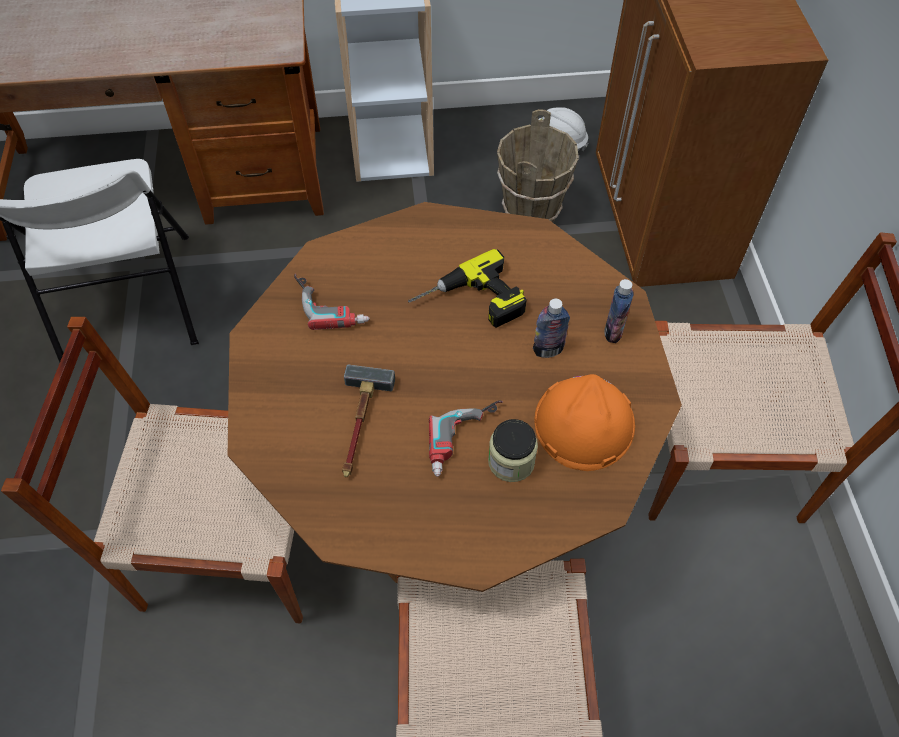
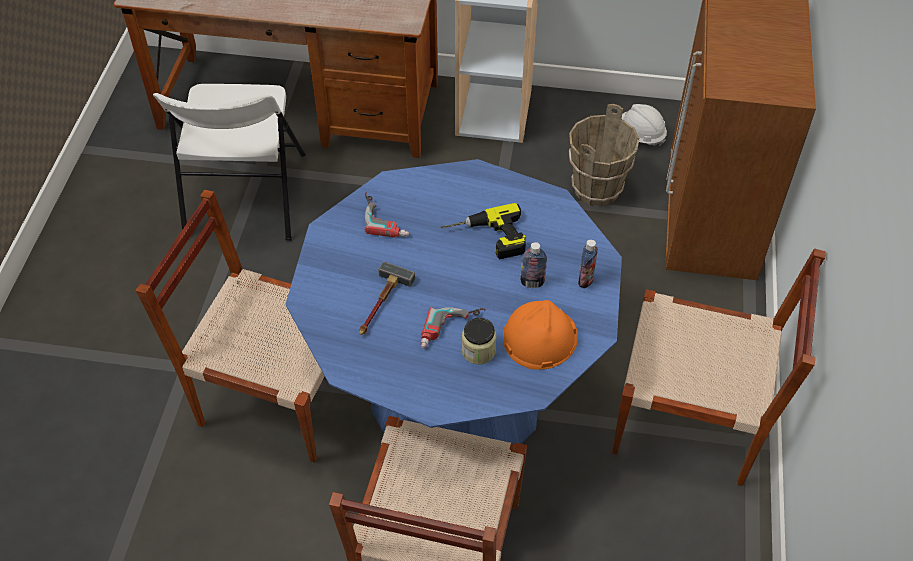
camera: 15 degrees right, 5 degrees down
brown dining table [228,202,682,593] -> blue dining table [286,159,622,468]

